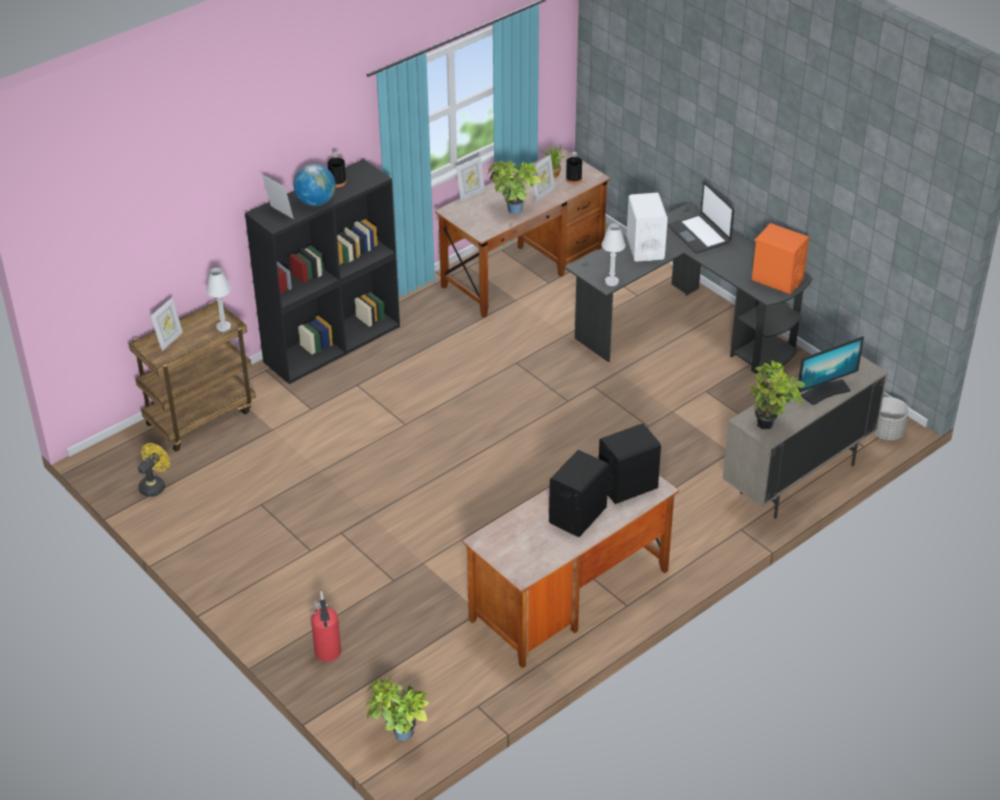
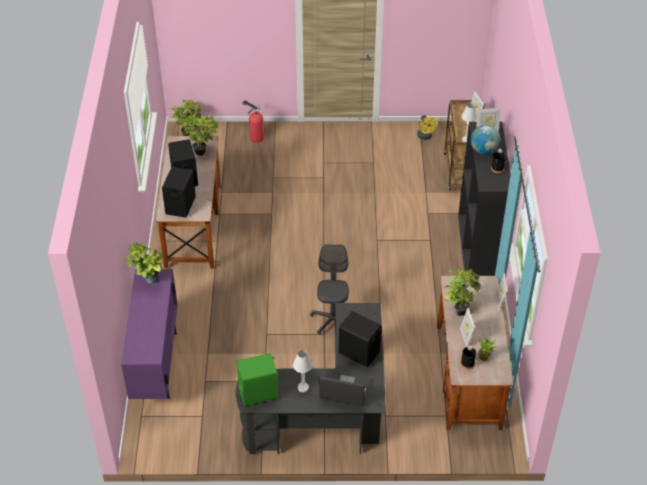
camera: 130 degrees right, 5 degrees up
white table lamp [602,224,625,286] -> white table lamp moved to [293,350,313,393]
white speaker [626,193,668,262] -> black speaker [339,311,382,367]
beige cabinet [722,356,888,519] -> purple cabinet [121,269,178,399]
orange speaker [752,223,809,294] -> green speaker [237,353,278,406]
monitor [798,336,864,405] -> none
grey planter [873,397,909,440] -> none
none -> potted plant [183,115,218,156]
none -> grey office chair [310,244,349,335]

